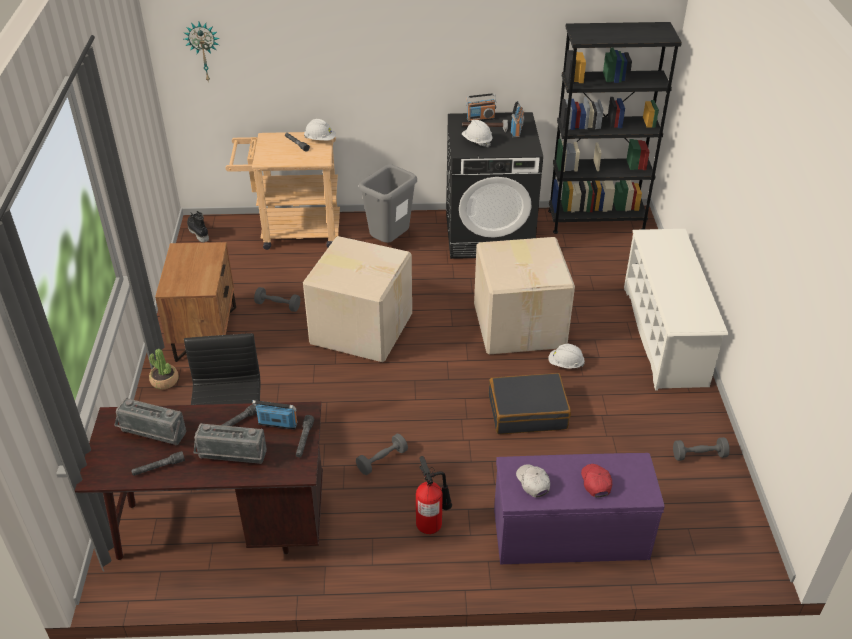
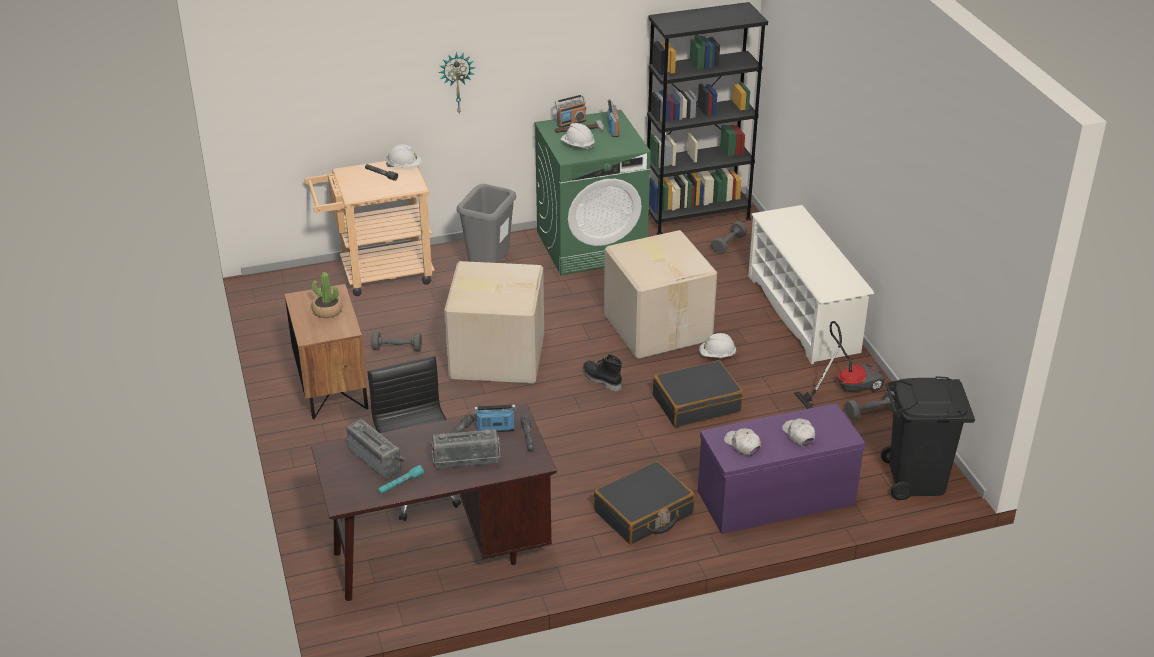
camera: 15 degrees left, 5 degrees down
radio [114,398,186,445] -> radio turned 135 degrees counterclockwise [346,419,406,479]
grey flashlight [131,451,185,476] -> turquoise flashlight [378,465,424,494]
potted plant [149,349,179,389] -> potted plant moved to [311,272,343,318]
wall clock [183,22,220,83] -> wall clock moved to [438,53,476,113]
black boot [187,211,209,243] -> black boot moved to [583,354,622,392]
grey dumbbell [356,434,408,475] -> grey dumbbell moved to [711,221,747,254]
fire extinguisher [416,456,452,534] -> black suitcase [594,461,695,545]
black washing machine [446,112,543,259] -> green washing machine [534,110,651,275]
red cap [581,464,612,497] -> white cap [782,418,815,446]
none -> vacuum cleaner [794,321,886,409]
none -> black trash can [881,376,975,500]

